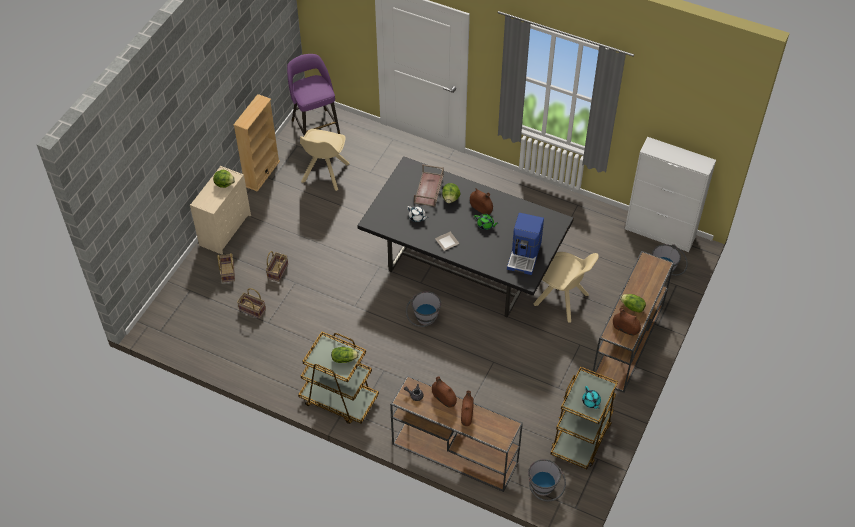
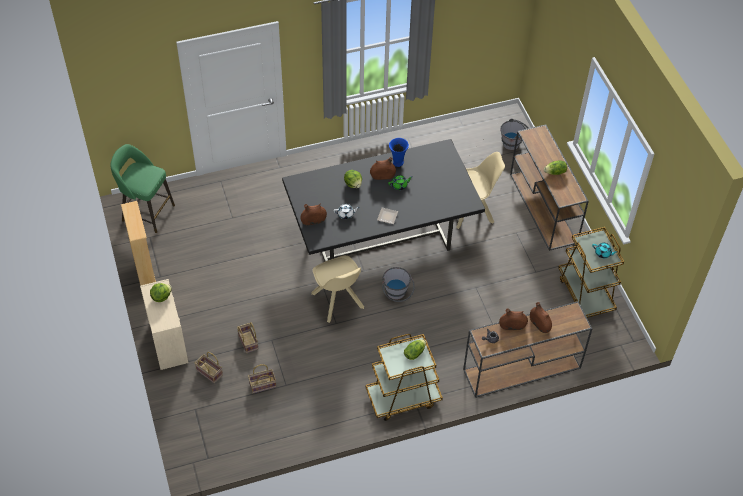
camera: 45 degrees left, 0 degrees up
purple stool [287,54,340,135] -> green stool [110,144,175,233]
beige chair [300,129,349,191] -> beige chair moved to [311,255,364,323]
brown tray [414,164,444,207] -> none
coffee machine [507,213,544,275] -> none
grey bucket [528,459,566,502] -> none
brown vase [613,308,641,336] -> brown vase moved to [300,203,327,225]
white cabinet [625,137,716,252] -> none
none -> blue vase [389,138,409,167]

